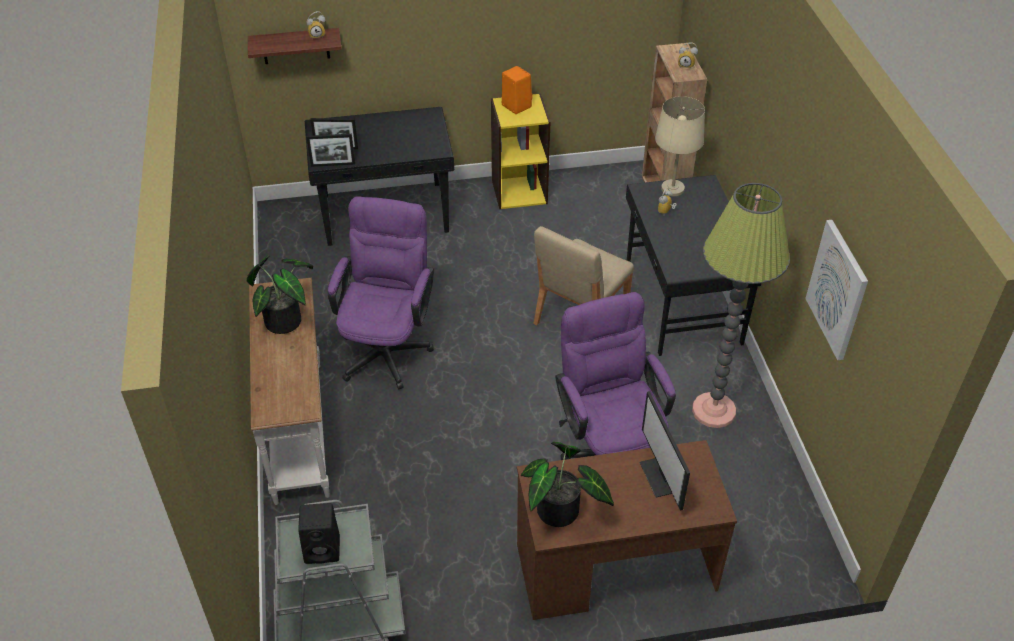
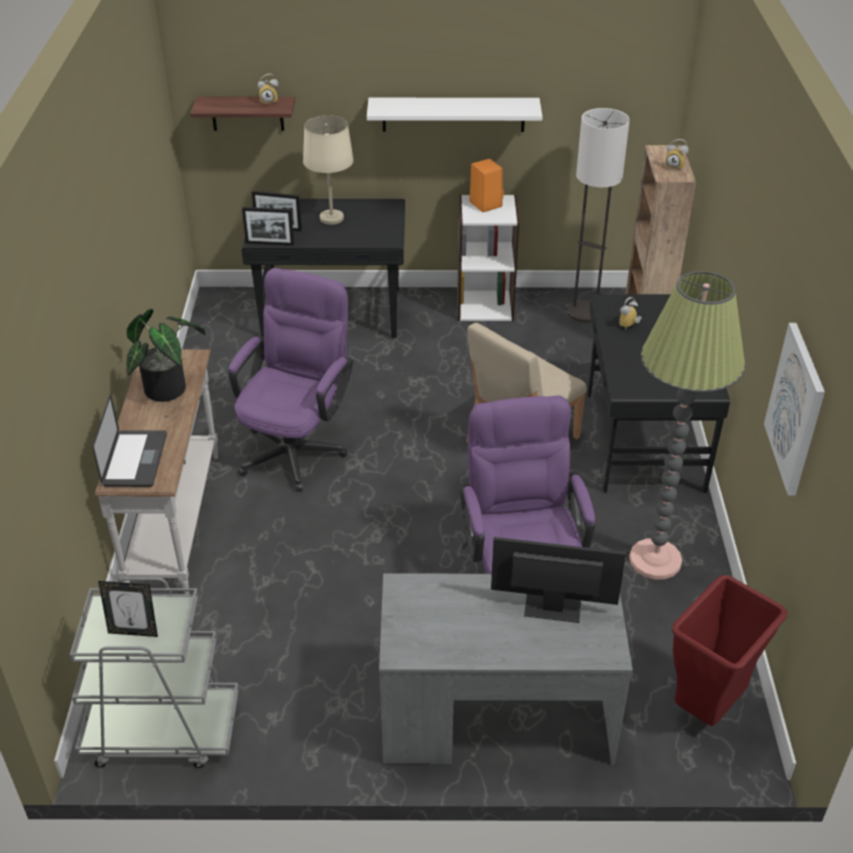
camera: 10 degrees right, 5 degrees down
black speaker [298,503,340,564] -> picture frame [98,581,158,637]
yellow bookcase [491,94,550,209] -> white bookcase [457,195,519,321]
brown desk [517,440,737,620] -> grey desk [379,573,633,764]
potted plant [521,442,614,527] -> none
monitor [640,391,690,511] -> monitor turned 105 degrees clockwise [491,537,626,623]
beige table lamp [655,96,705,196] -> beige table lamp moved to [303,115,354,225]
none -> laptop [92,394,167,487]
none -> white shelf [367,98,543,132]
none -> floor lamp [567,108,630,322]
none -> red trash can [672,575,787,726]

